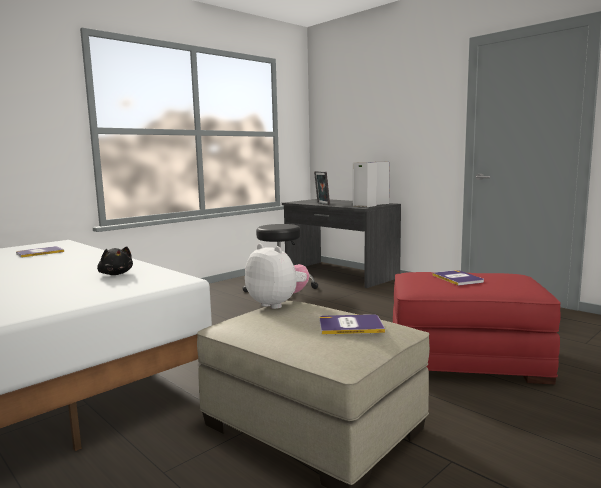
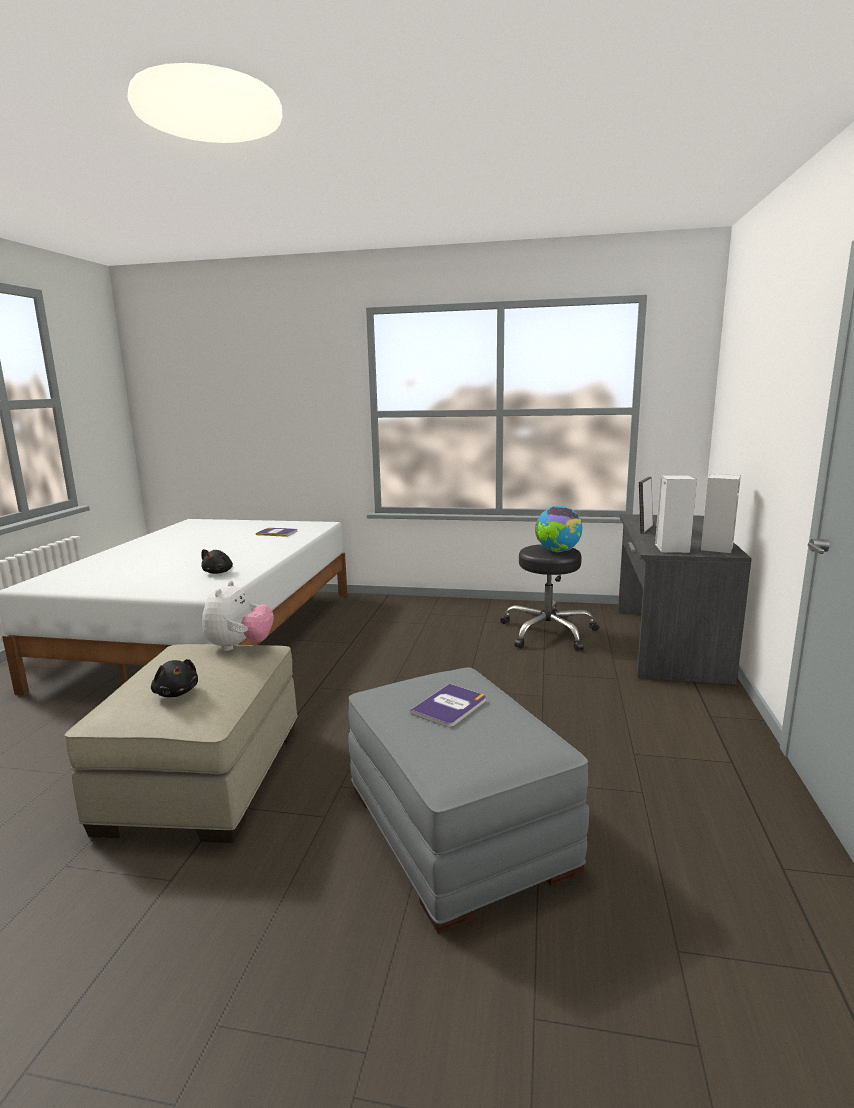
camera: 55 degrees right, 5 degrees up
book [319,314,385,335] -> black plush toy [151,659,198,697]
red ottoman [393,272,561,385] -> grey ottoman [348,667,589,934]
none -> globe [535,506,582,552]

